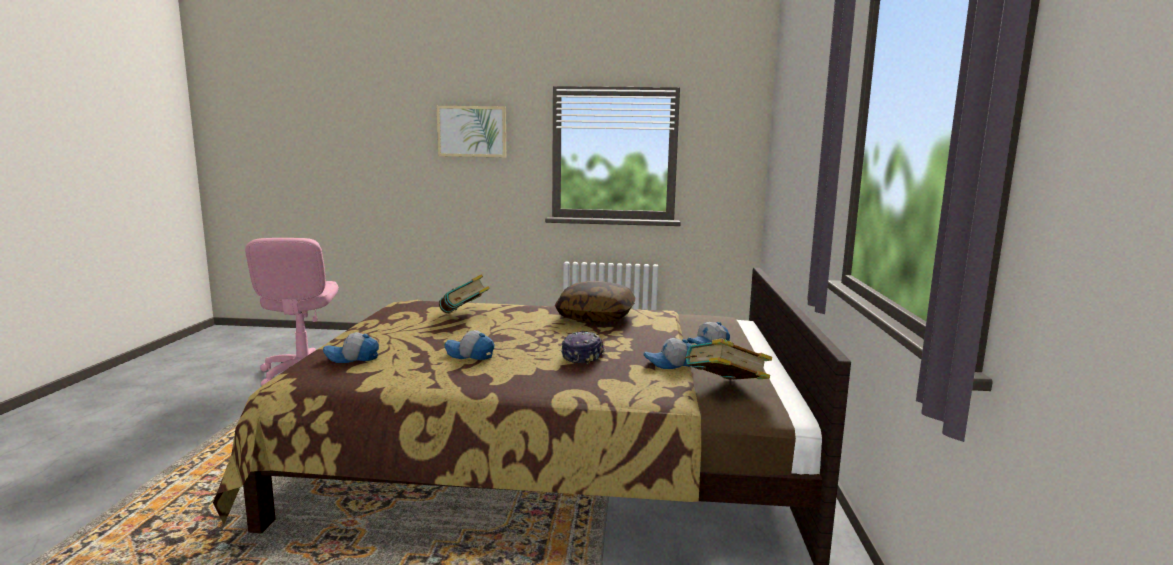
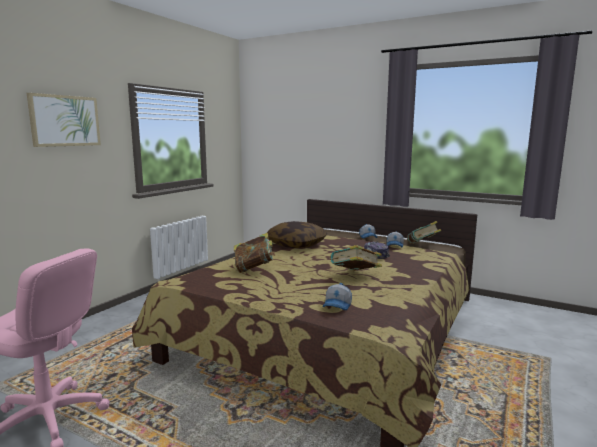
camera: 65 degrees left, 0 degrees up
cap [444,330,495,360] -> book [331,245,382,271]

